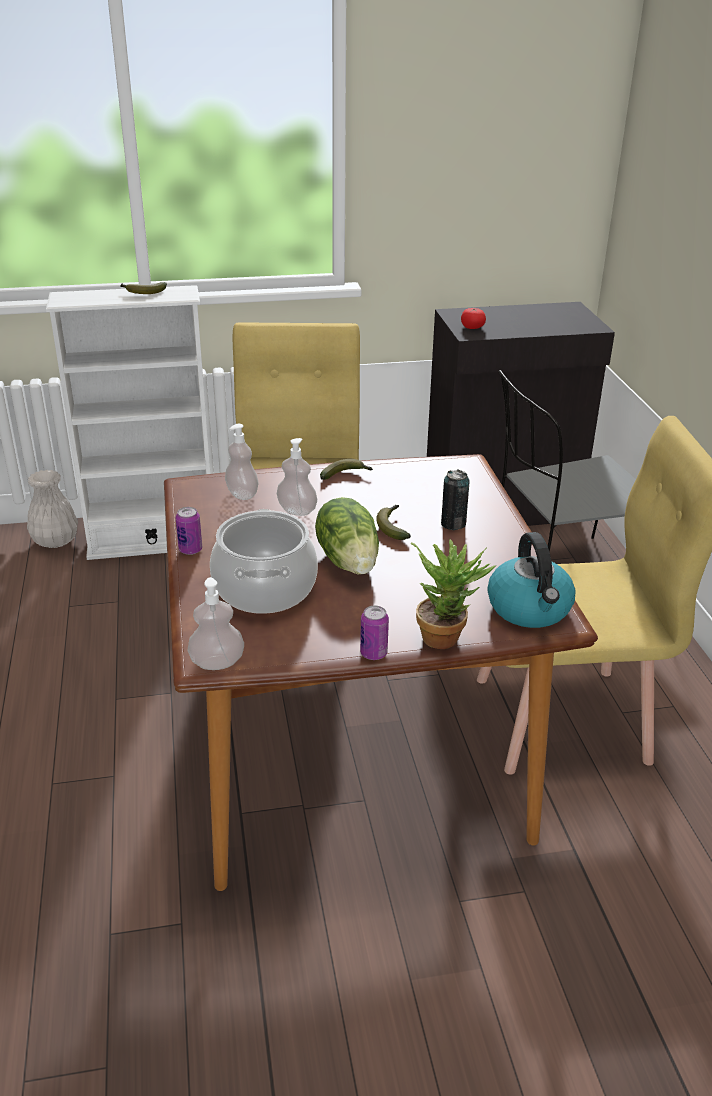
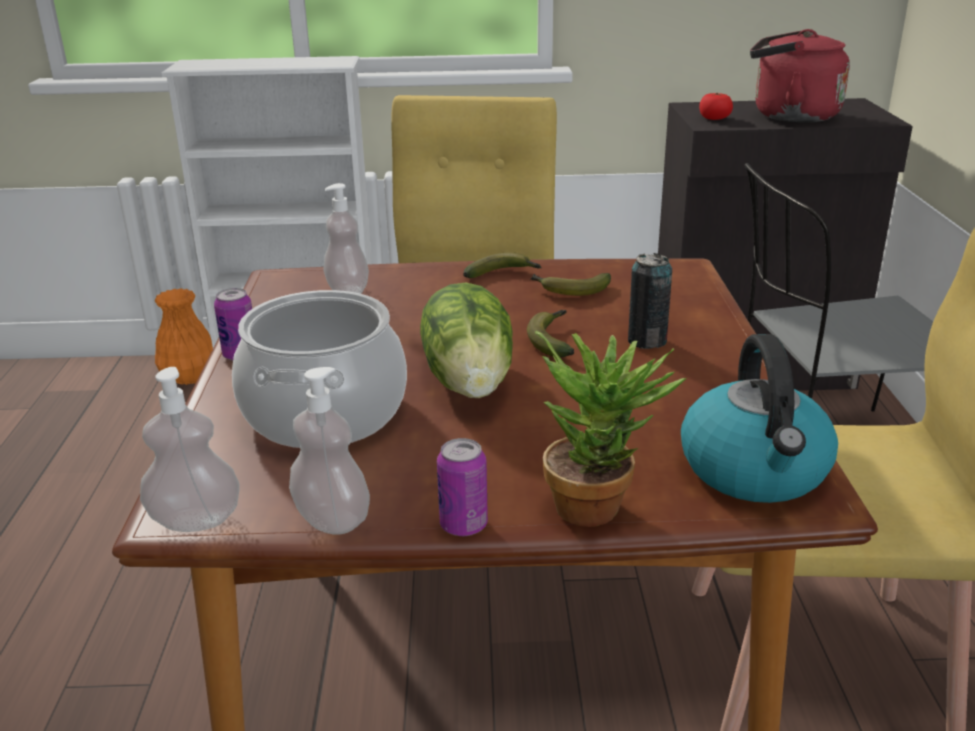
camera: 10 degrees right, 5 degrees down
white vase [27,470,78,548] -> orange vase [155,288,213,385]
banana [120,282,167,294] -> banana moved to [531,273,611,296]
soap dispenser [277,438,317,516] -> soap dispenser moved to [289,367,370,535]
none -> red kettle [750,29,850,123]

